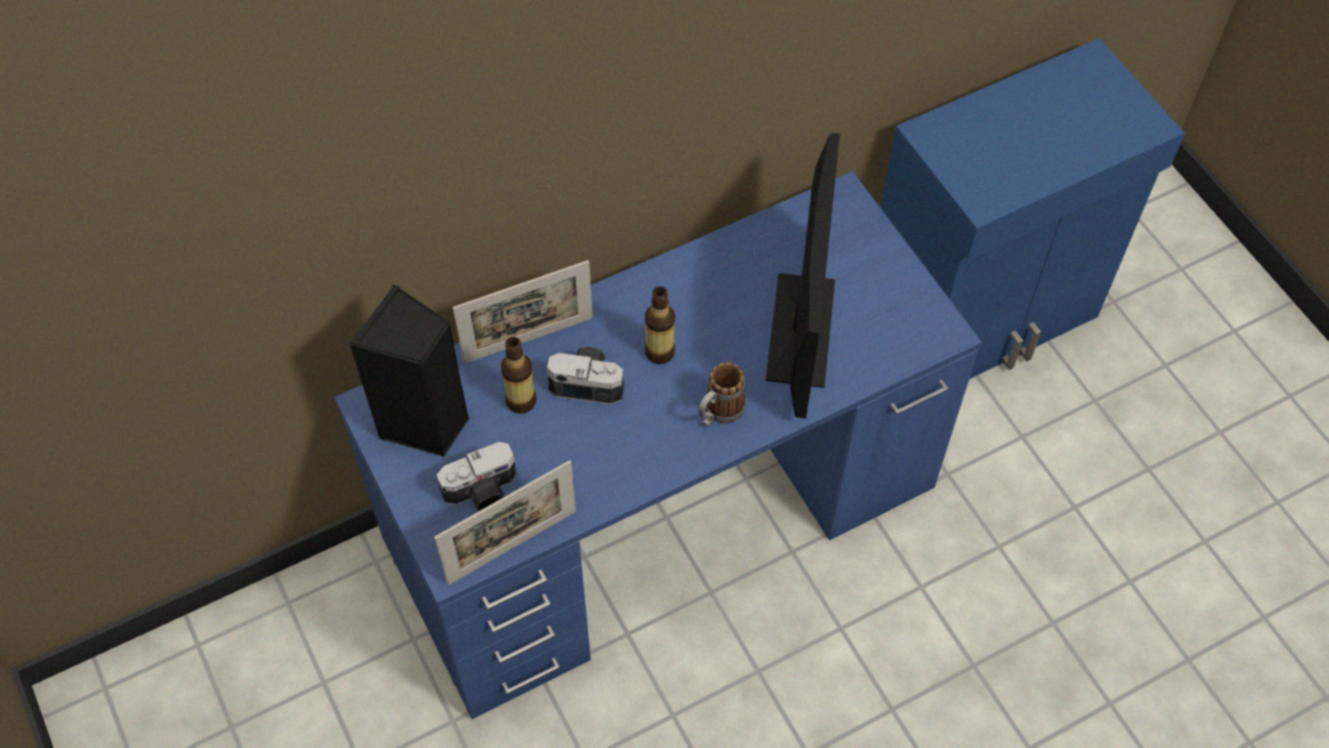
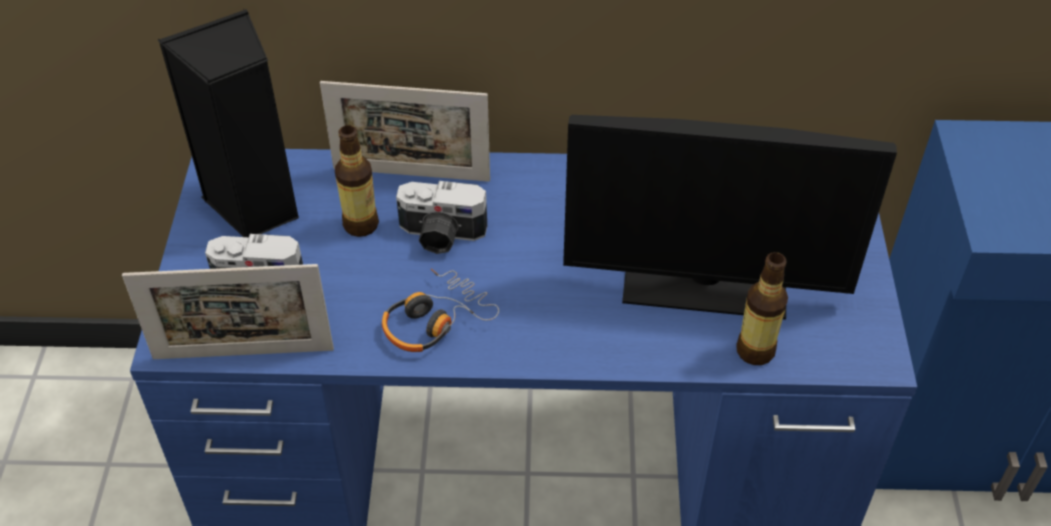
camera: 30 degrees right, 10 degrees down
camera [547,346,624,404] -> camera turned 150 degrees clockwise [396,181,487,254]
bottle [645,286,675,364] -> bottle moved to [737,252,788,365]
mug [698,362,746,426] -> none
monitor [766,133,840,418] -> monitor turned 60 degrees clockwise [563,115,897,320]
none -> headphones [382,268,499,352]

